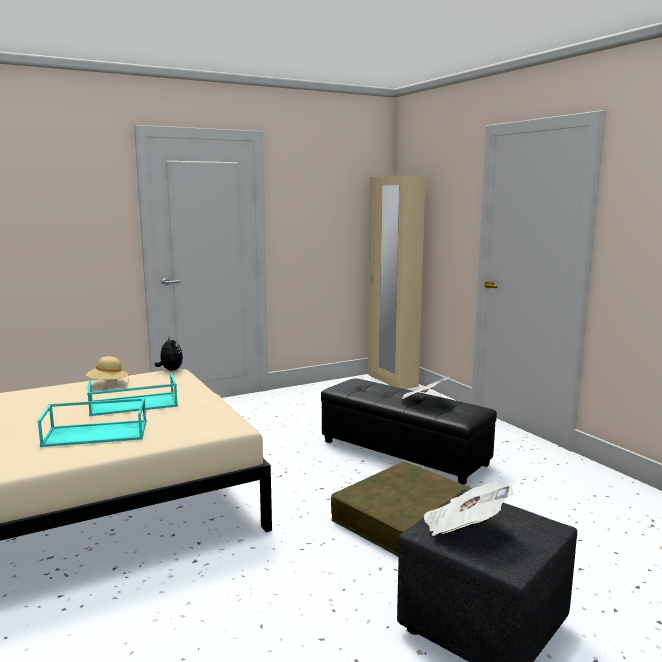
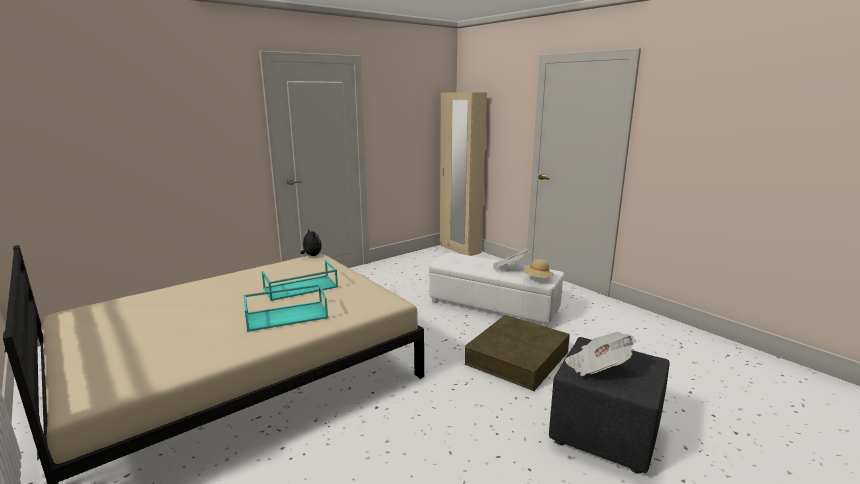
camera: 10 degrees left, 5 degrees up
beige hat [86,356,129,380] -> beige hat moved to [523,259,554,278]
black ottoman [321,379,497,485] -> white ottoman [429,253,564,327]

